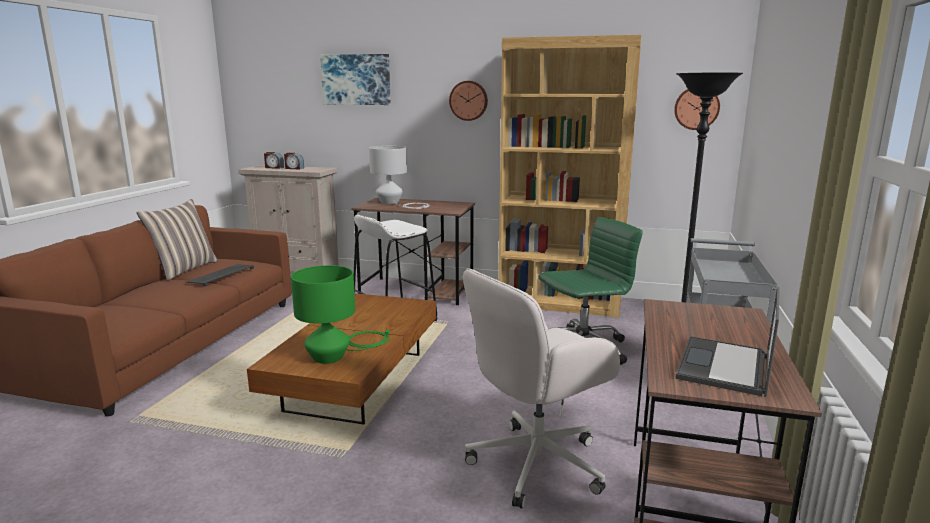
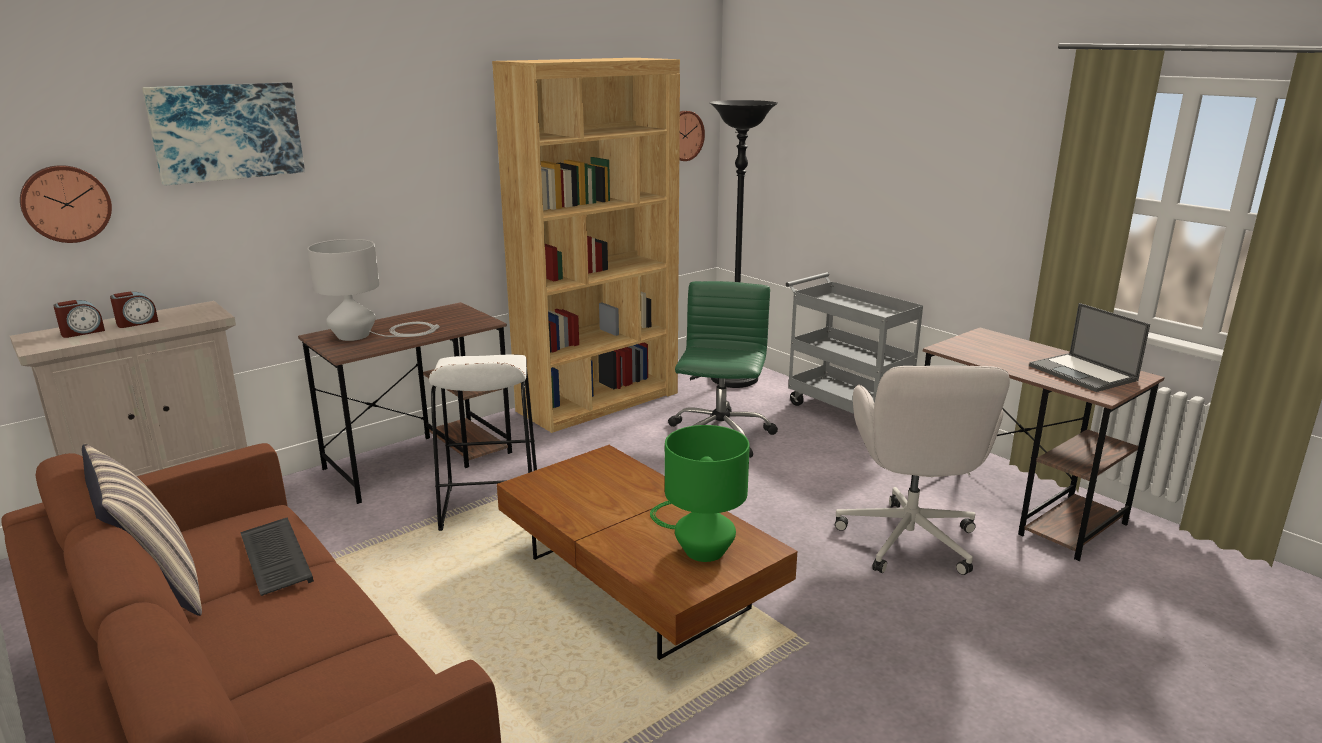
camera: 55 degrees left, 5 degrees up
wall clock [449,81,488,121] -> wall clock moved to [20,165,112,243]

